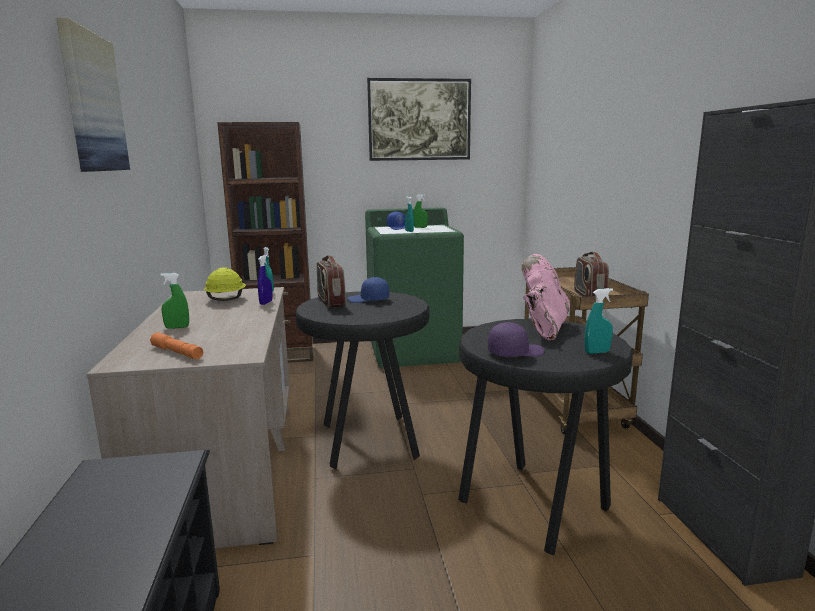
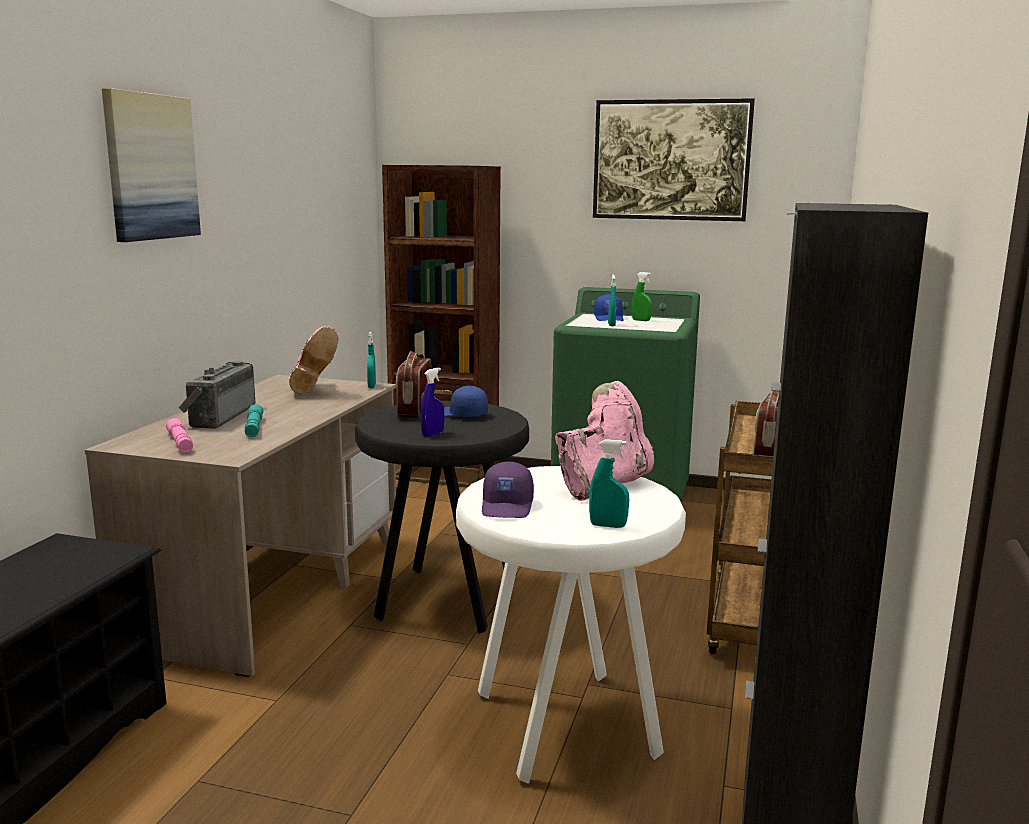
camera: 25 degrees right, 0 degrees up
orange flashlight [150,332,203,359] -> pink flashlight [166,418,193,453]
green spray bottle [160,273,189,329] -> radio [179,361,255,429]
yellow hard hat [204,267,246,301] -> pink boot [289,326,339,394]
blue spray bottle [258,255,273,305] -> blue spray bottle moved to [421,368,444,437]
black stool [458,319,633,555] -> white stool [456,466,686,784]
purple cap [488,322,544,357] -> purple cap turned 90 degrees clockwise [482,462,534,518]
none -> turquoise flashlight [245,404,263,437]

